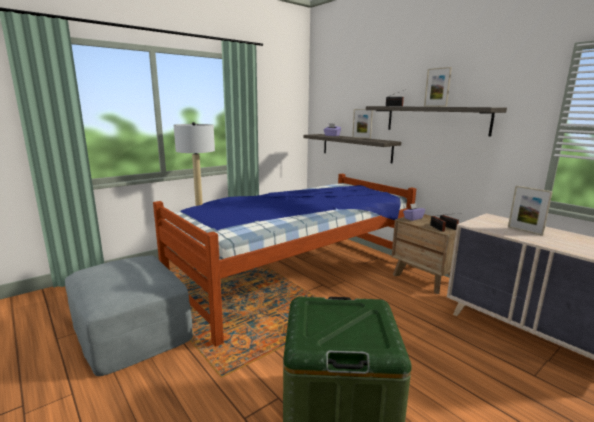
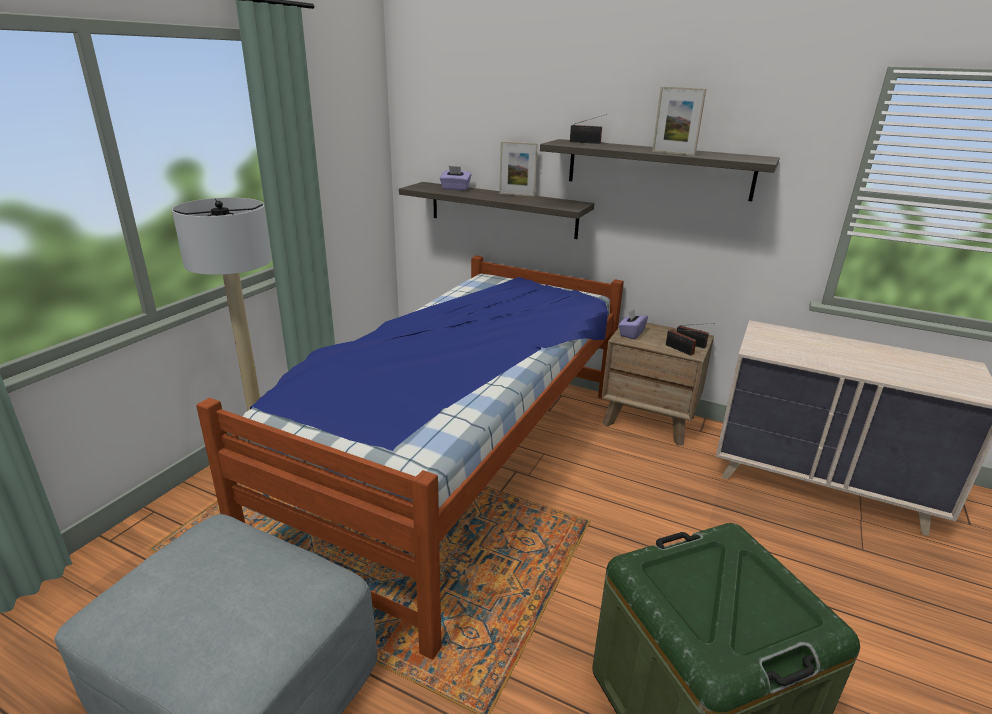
camera: 25 degrees left, 10 degrees up
picture frame [508,186,553,236] -> none

